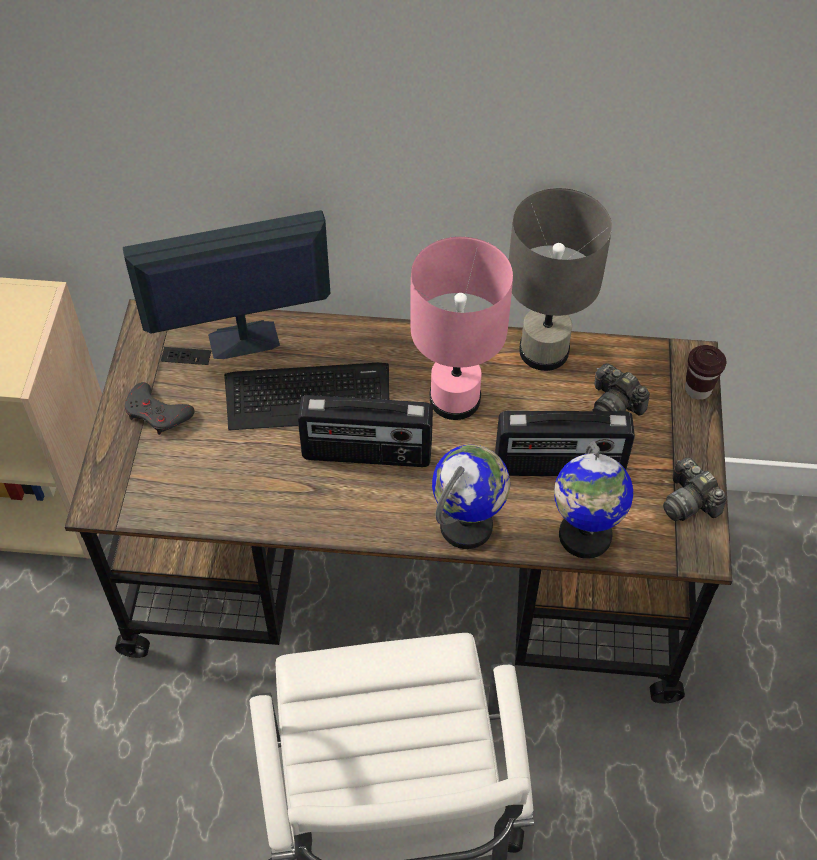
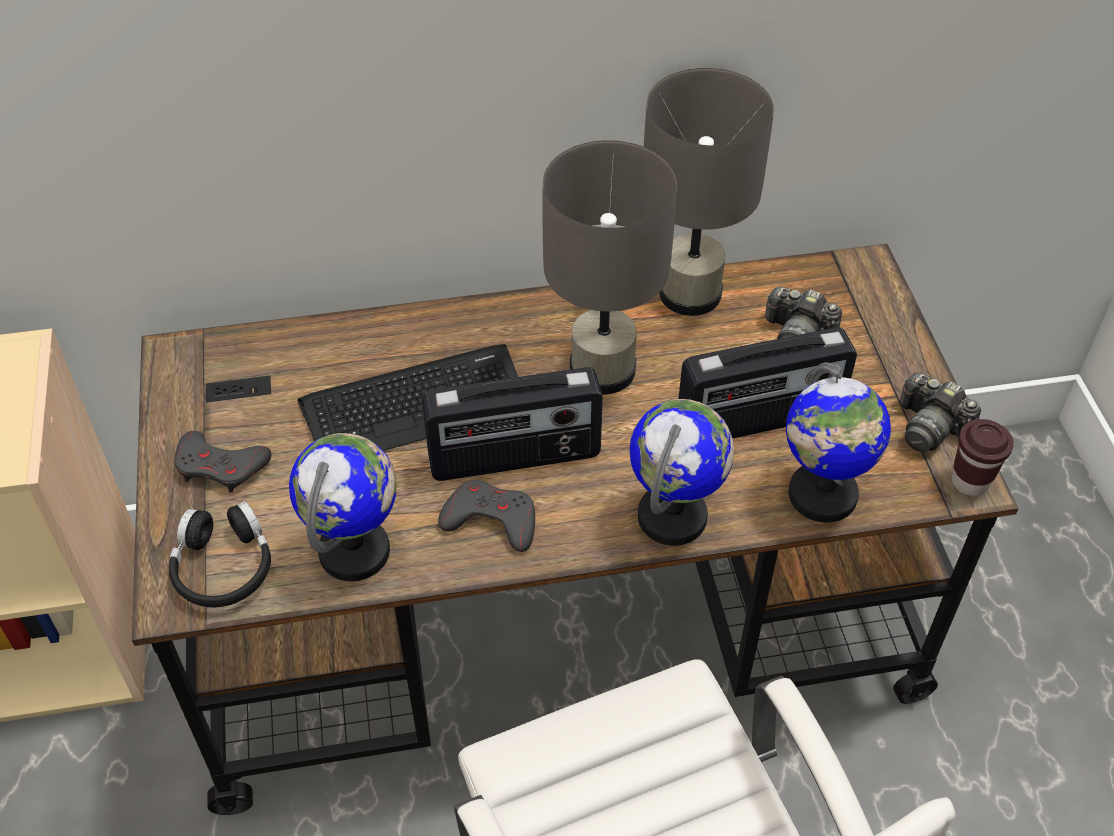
camera: 15 degrees left, 5 degrees down
monitor [123,210,331,359] -> none
pink table lamp [410,237,513,420] -> grey table lamp [542,140,677,394]
brown cup [685,345,726,400] -> brown cup moved to [952,419,1014,496]
none -> black headphones [169,501,271,608]
none -> globe [289,433,397,581]
none -> grey game controller [438,480,535,552]

